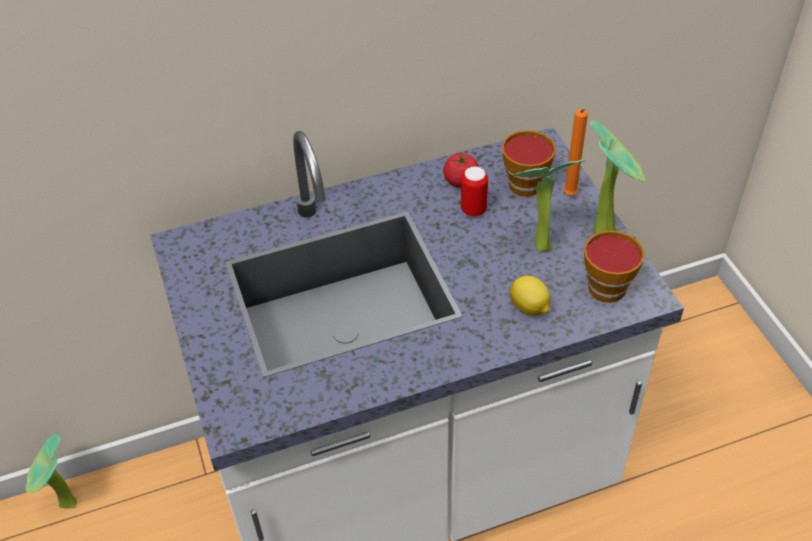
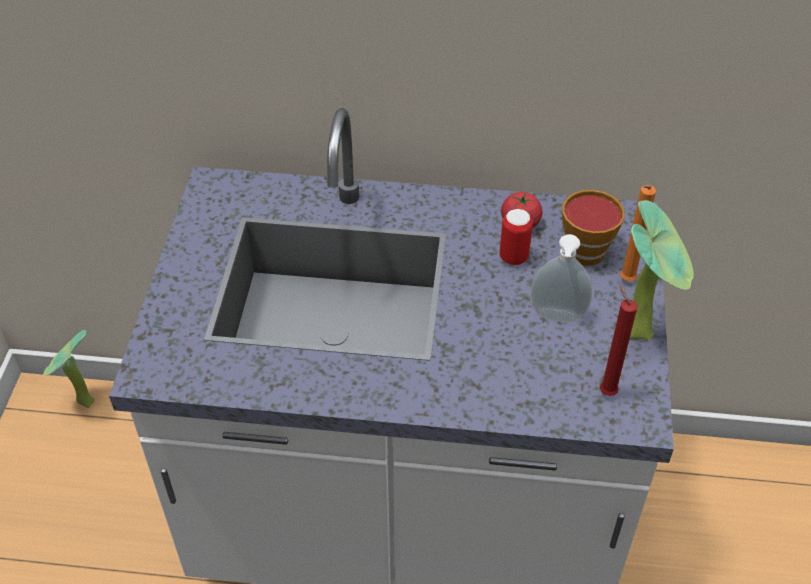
camera: 25 degrees right, 0 degrees up
lemon [510,276,551,316] -> none
potted plant [512,159,586,252] -> soap dispenser [531,234,592,322]
cup [584,230,645,303] -> red candle [600,284,637,396]

